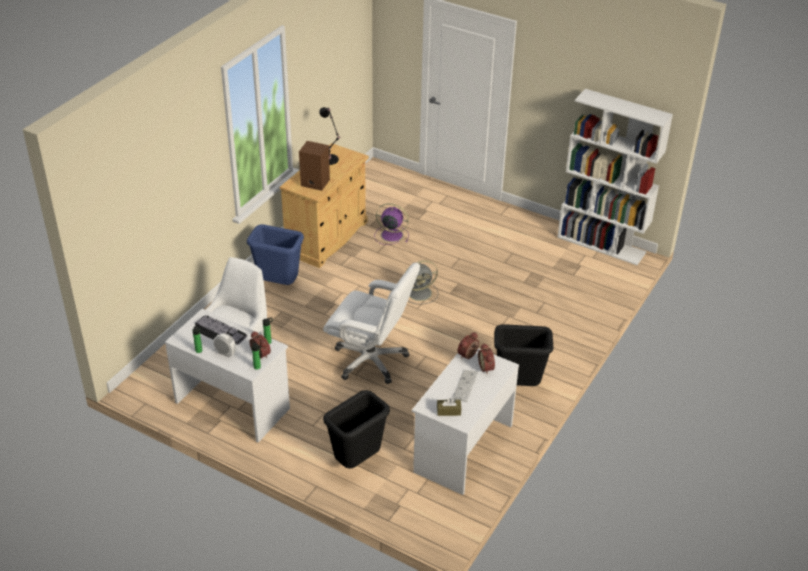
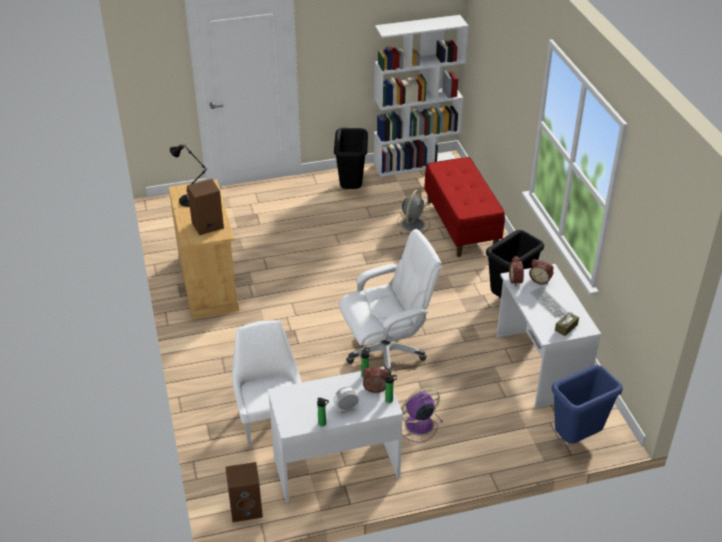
camera: 45 degrees left, 0 degrees up
keyboard [195,315,247,345] -> none
blue trash can [247,224,304,285] -> blue trash can moved to [551,365,623,444]
black trash can [323,390,390,469] -> black trash can moved to [334,128,368,189]
purple fan [375,203,409,245] -> purple fan moved to [401,388,443,443]
grey fan [405,260,438,304] -> grey fan moved to [397,190,430,234]
none -> brown speaker [225,462,263,522]
none -> red bench [424,157,505,257]

